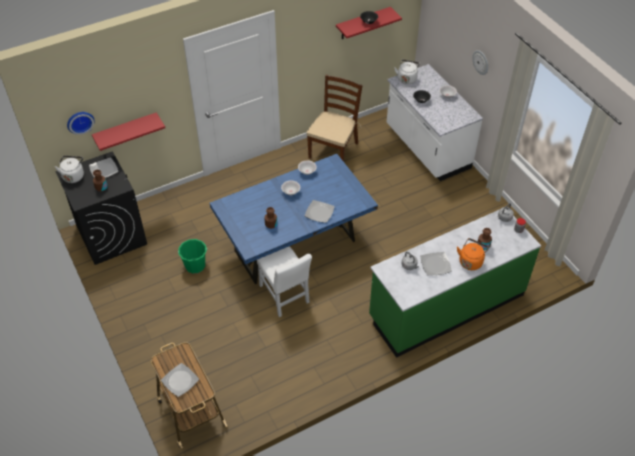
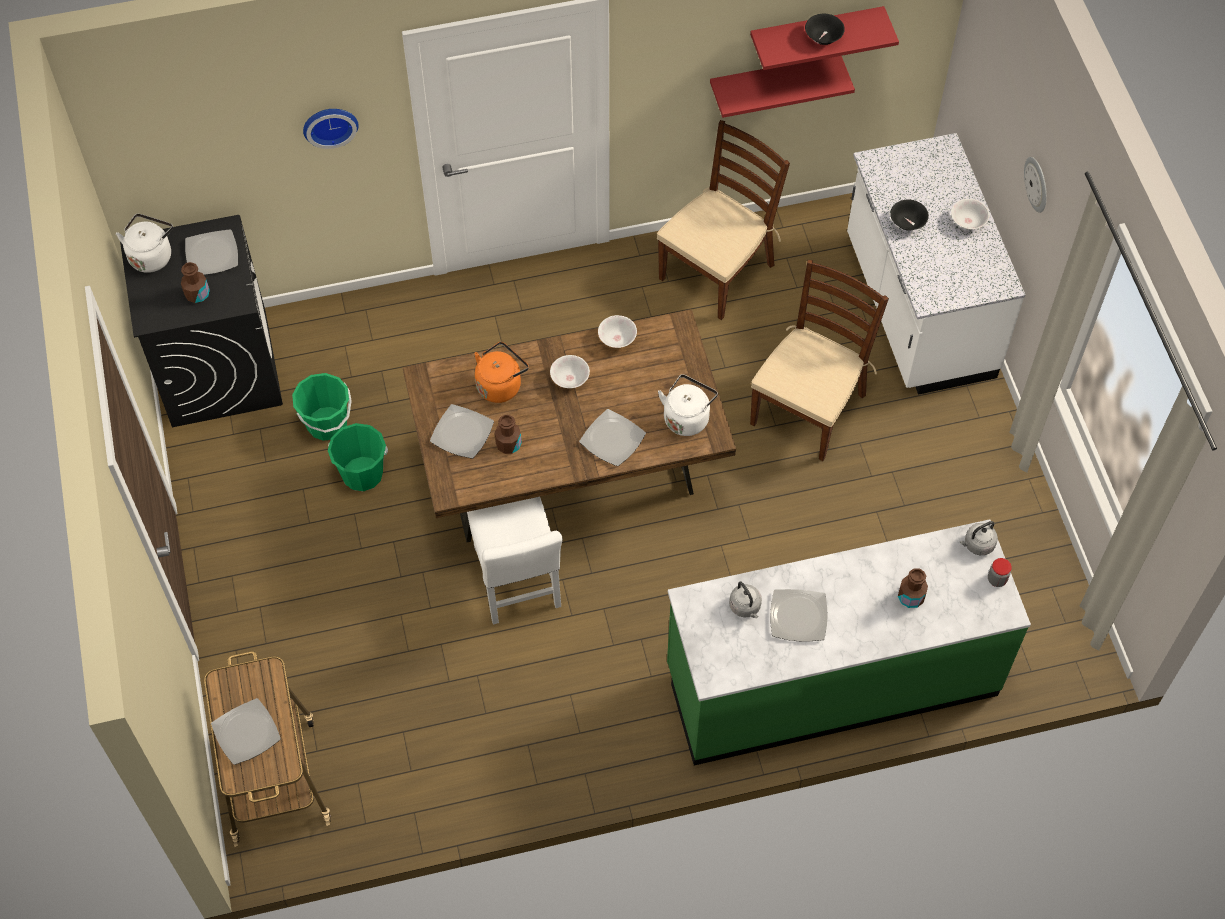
camera: 15 degrees right, 10 degrees up
wall clock [67,112,95,135] -> wall clock moved to [303,109,359,149]
red shelf [92,112,165,151] -> red shelf moved to [710,56,855,118]
blue dining table [210,154,378,284] -> brown dining table [402,309,736,542]
white kettle [394,60,420,84] -> white kettle moved to [658,374,718,436]
orange kettle [457,238,489,270] -> orange kettle moved to [474,342,529,403]
none -> green bucket [292,373,352,441]
none -> plate [430,404,494,459]
none -> brown chair [750,260,889,461]

